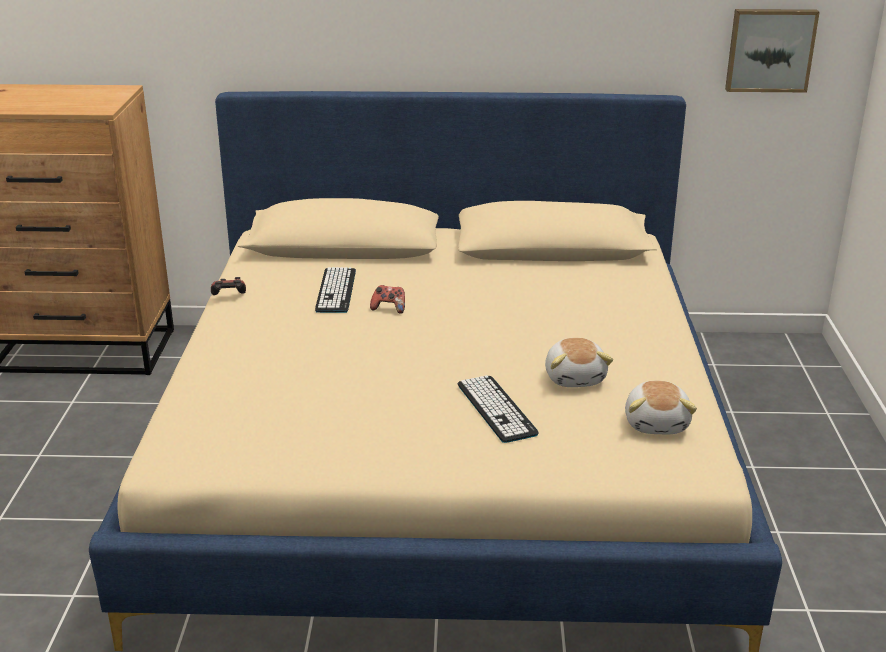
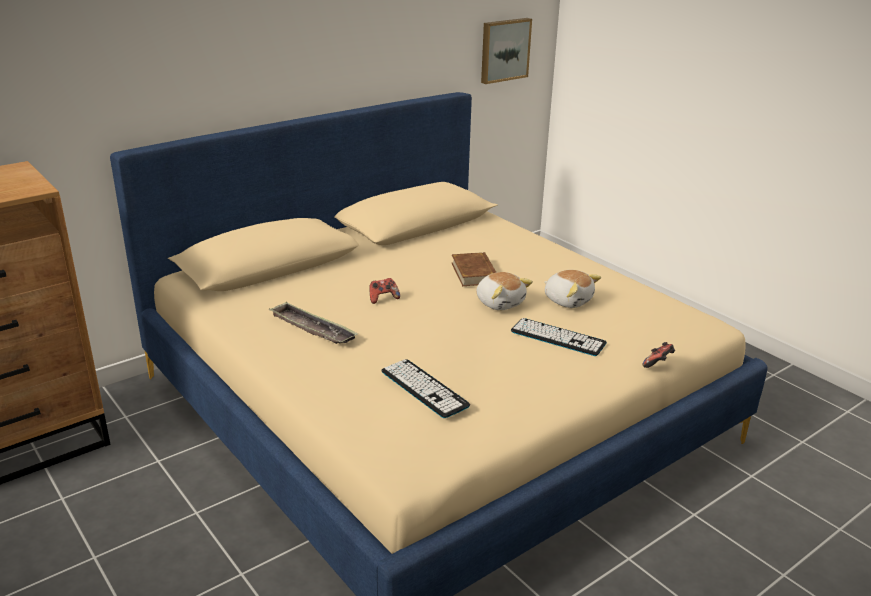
camera: 40 degrees left, 0 degrees up
game controller [211,277,246,295] -> game controller moved to [643,342,675,368]
keyboard [315,267,356,313] -> keyboard moved to [381,359,470,418]
plush toy [625,381,697,434] -> plush toy moved to [476,272,533,310]
none -> tray [269,301,358,344]
none -> brown book [452,252,497,286]

